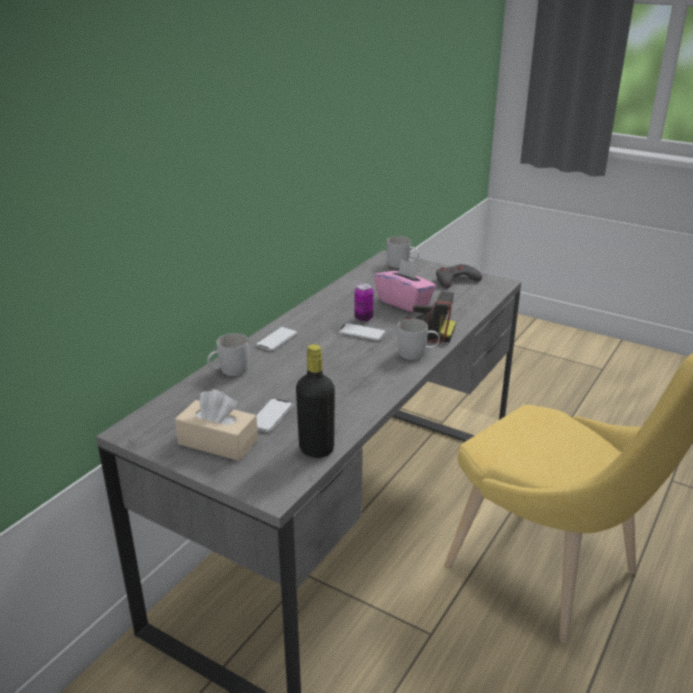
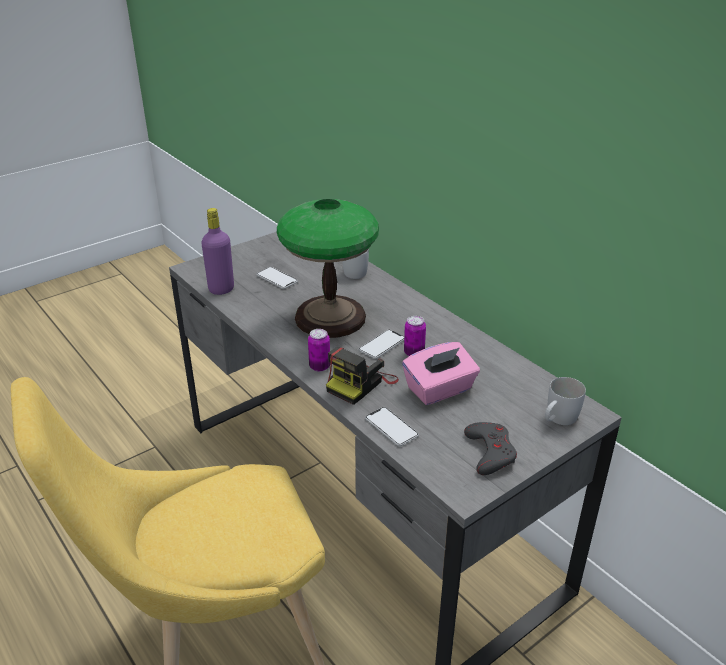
camera: 110 degrees right, 5 degrees up
beige tissue box [175,389,258,461] -> none
phone [255,326,298,351] -> phone moved to [365,407,419,446]
black bottle [296,344,335,458] -> purple bottle [201,208,234,295]
white mug [397,319,440,360] -> can [308,329,330,372]
none -> table lamp [277,199,379,338]

